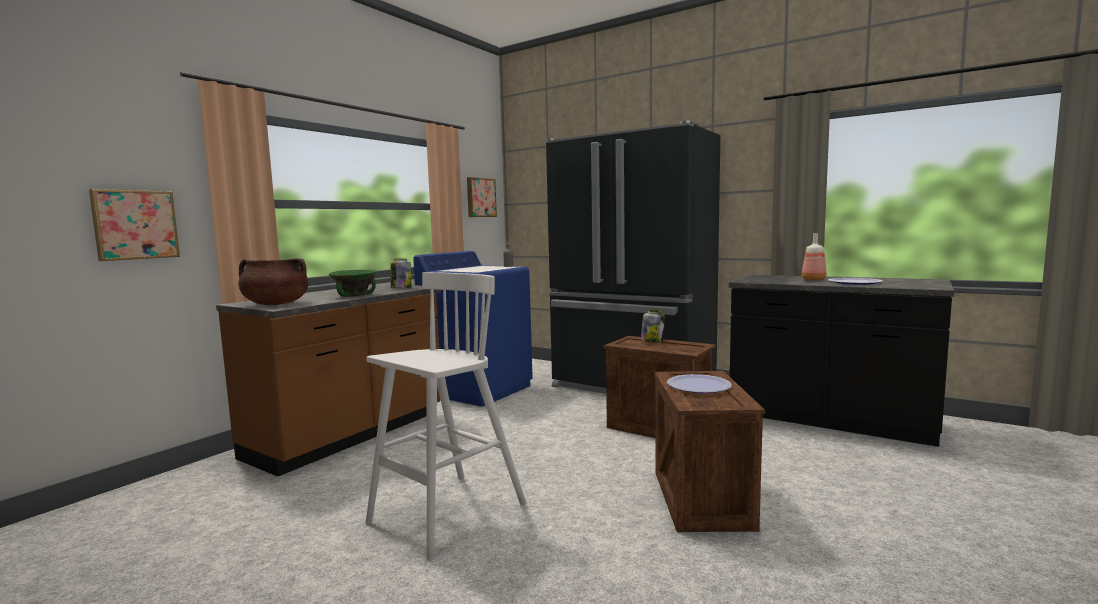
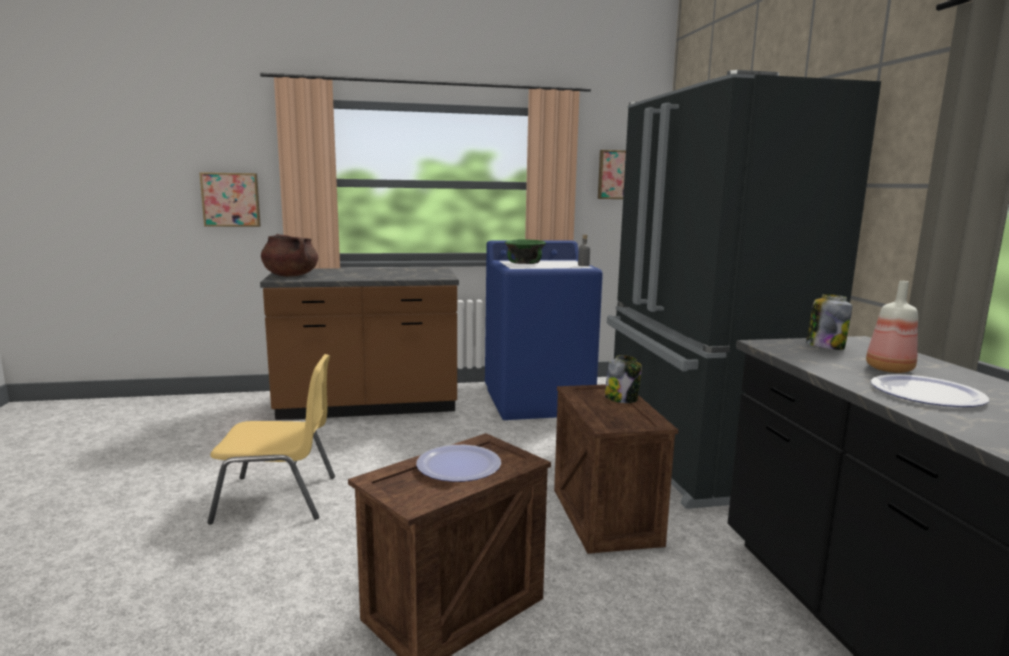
camera: 45 degrees right, 5 degrees up
green bowl [329,270,377,297] -> green bowl moved to [505,239,546,264]
white stool [366,272,526,561] -> yellow chair [207,354,335,524]
jar [390,259,412,288] -> jar moved to [806,294,852,350]

